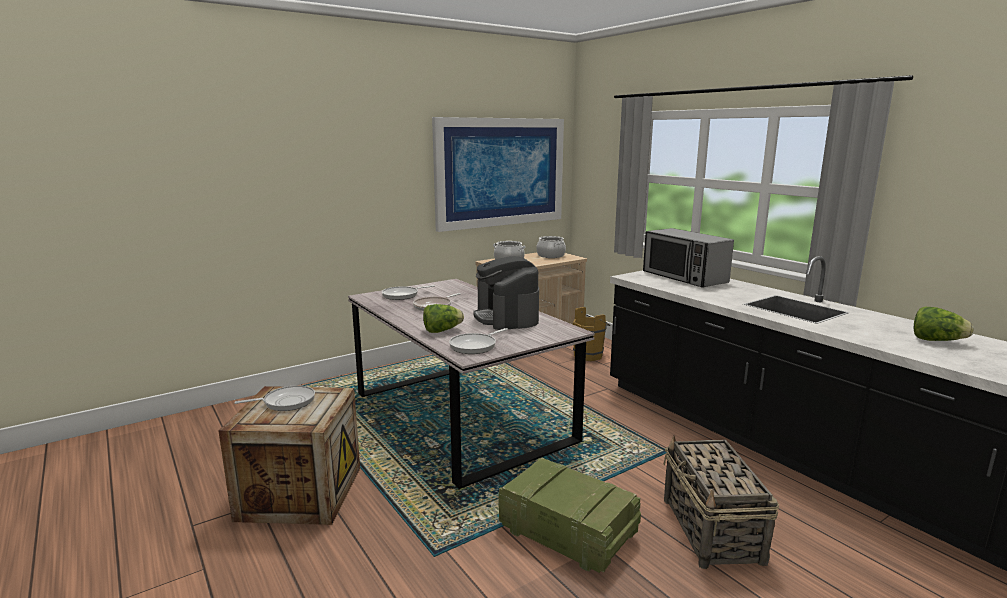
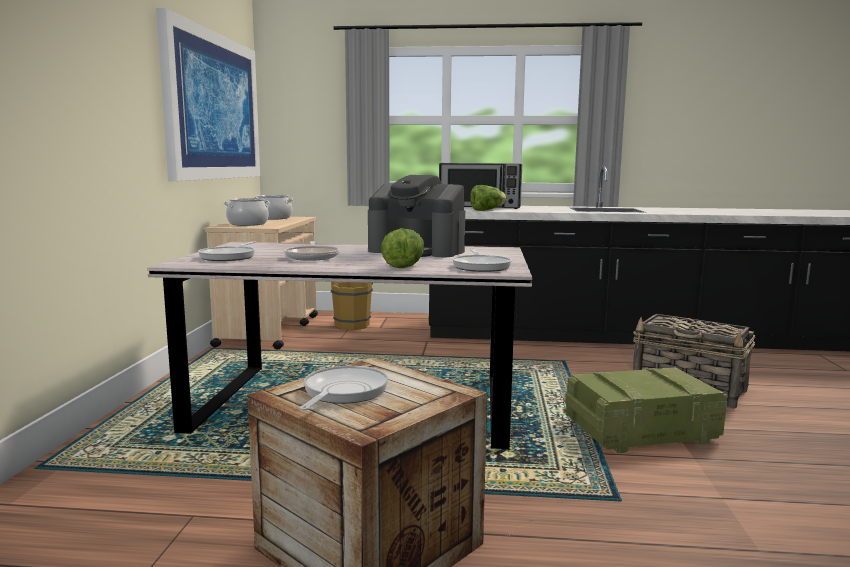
camera: 50 degrees left, 5 degrees down
lettuce [913,307,974,341] -> lettuce moved to [470,185,507,211]

